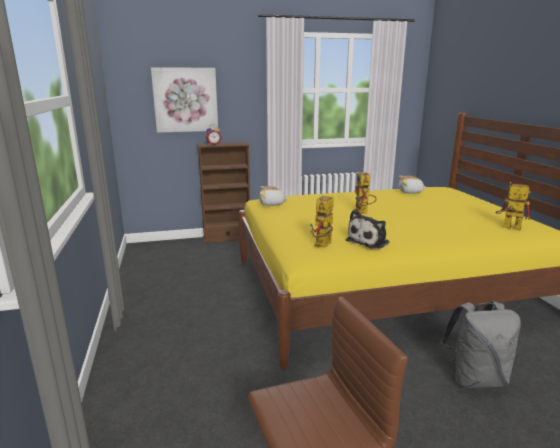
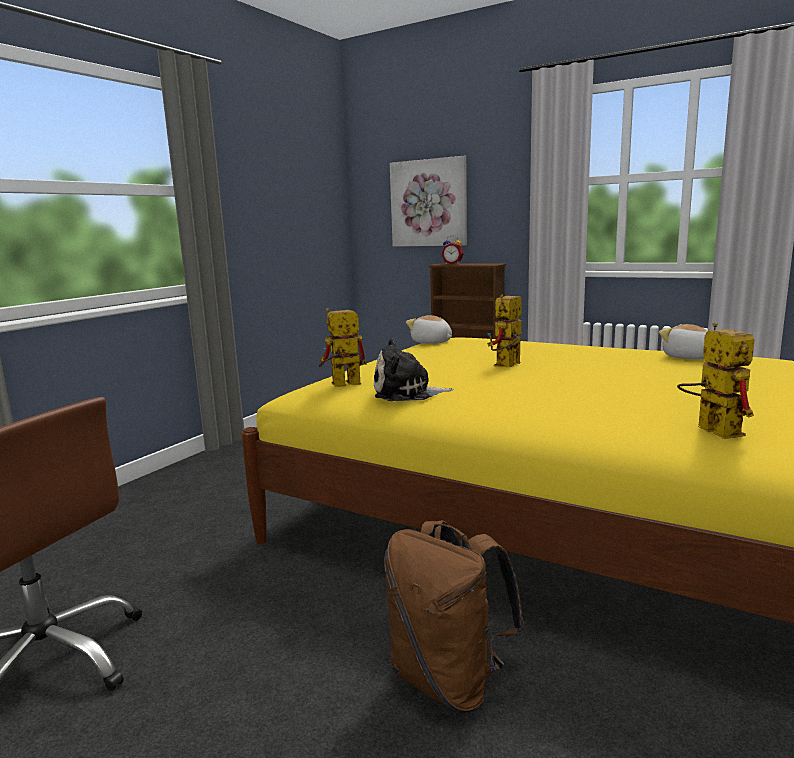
camera: 45 degrees right, 5 degrees down
grey backpack [440,301,521,388] -> brown backpack [384,520,525,713]

